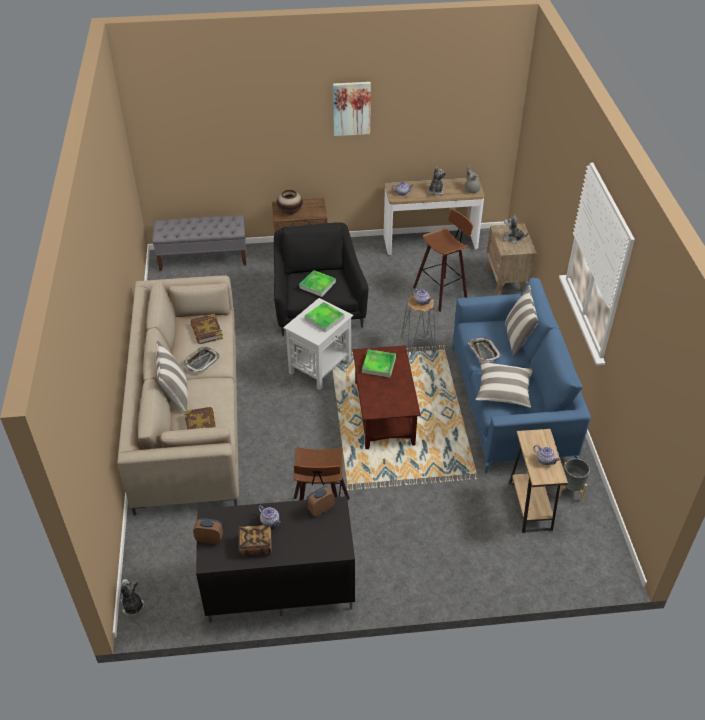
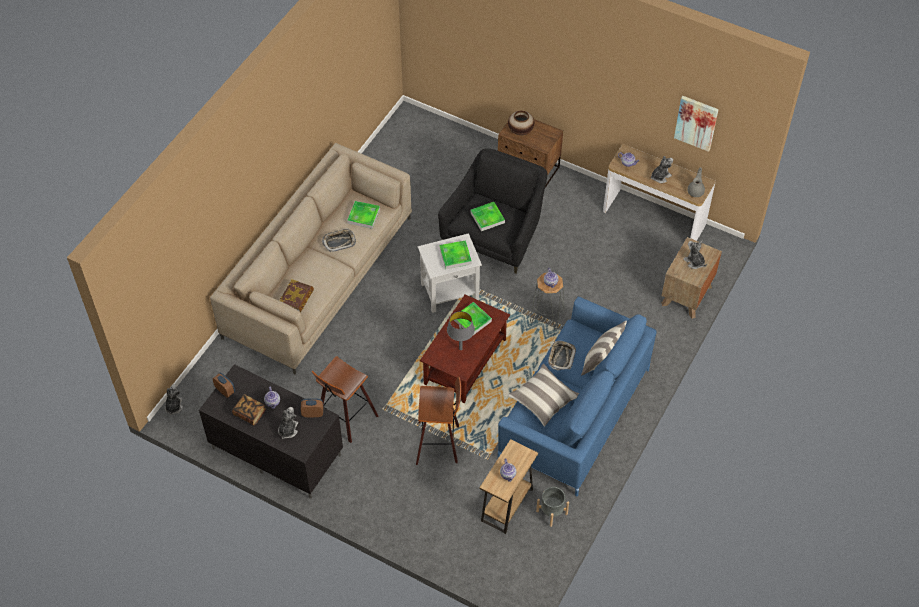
camera: 35 degrees right, 10 degrees up
grey bench [152,215,246,271] -> none
pillow [156,341,188,413] -> none
book [191,314,223,344] -> tray [347,201,380,229]
picture [333,82,371,136] -> picture moved to [674,96,719,152]
stool [413,209,473,312] -> stool moved to [416,377,461,465]
none -> plush toy [278,407,298,439]
none -> grey table lamp [447,311,475,350]

